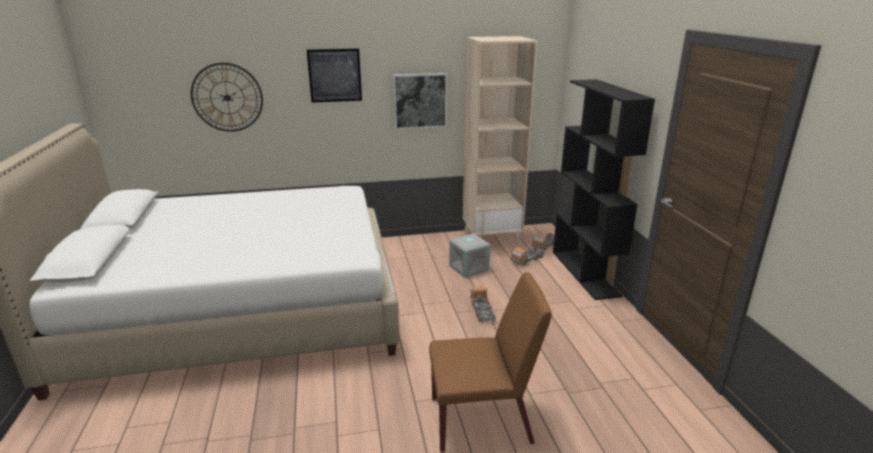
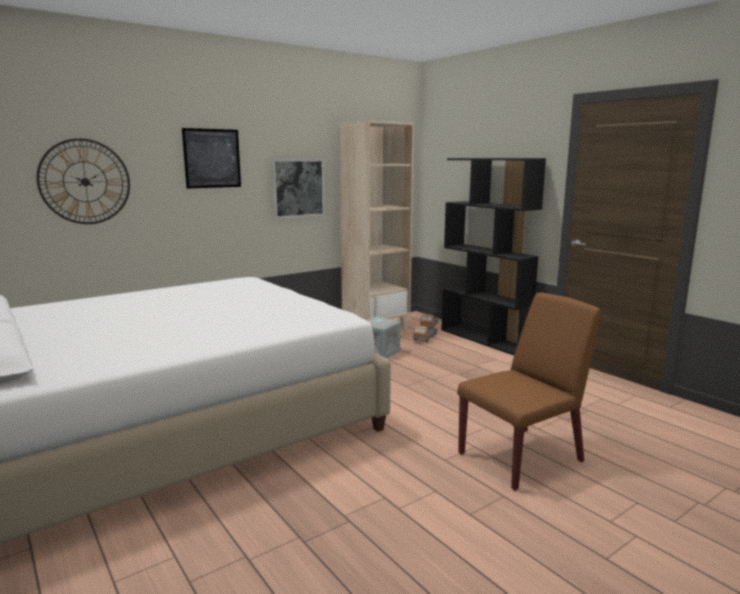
camera: 25 degrees left, 10 degrees down
toy truck [470,287,496,322] -> none

